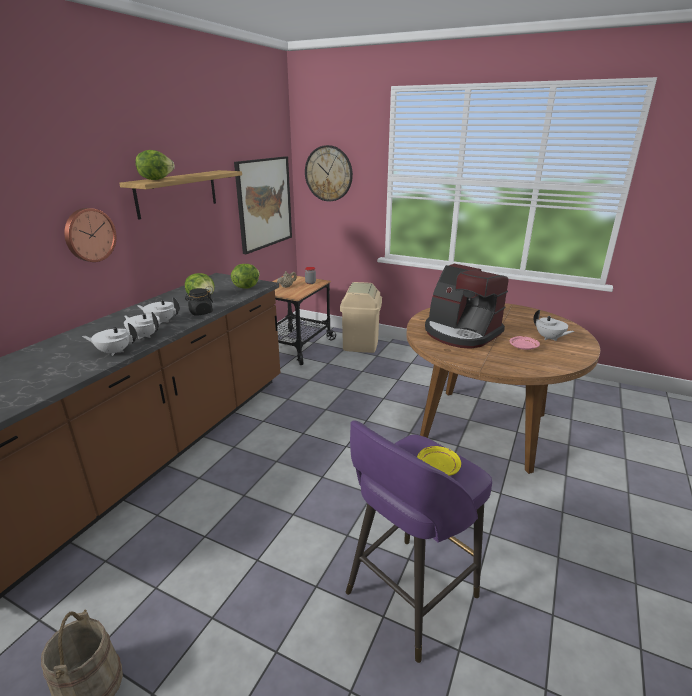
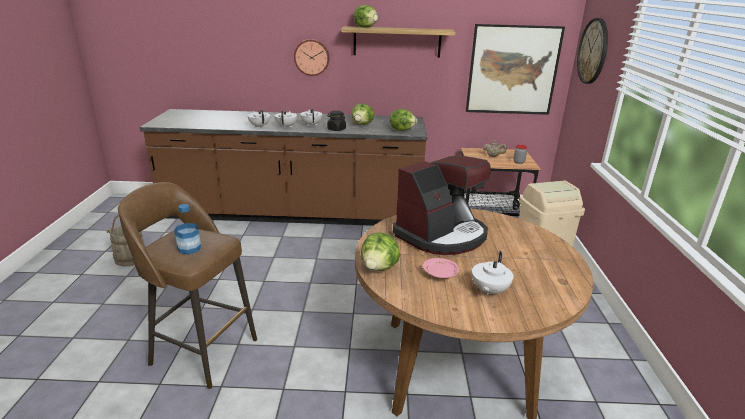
camera: 65 degrees right, 0 degrees up
purple stool [346,420,492,663] -> brown stool [118,182,257,389]
yellow plate [417,446,461,476] -> bottle [174,204,202,254]
coffee machine [425,264,508,349] -> coffee machine turned 150 degrees counterclockwise [393,156,491,255]
none -> lettuce [361,233,400,271]

